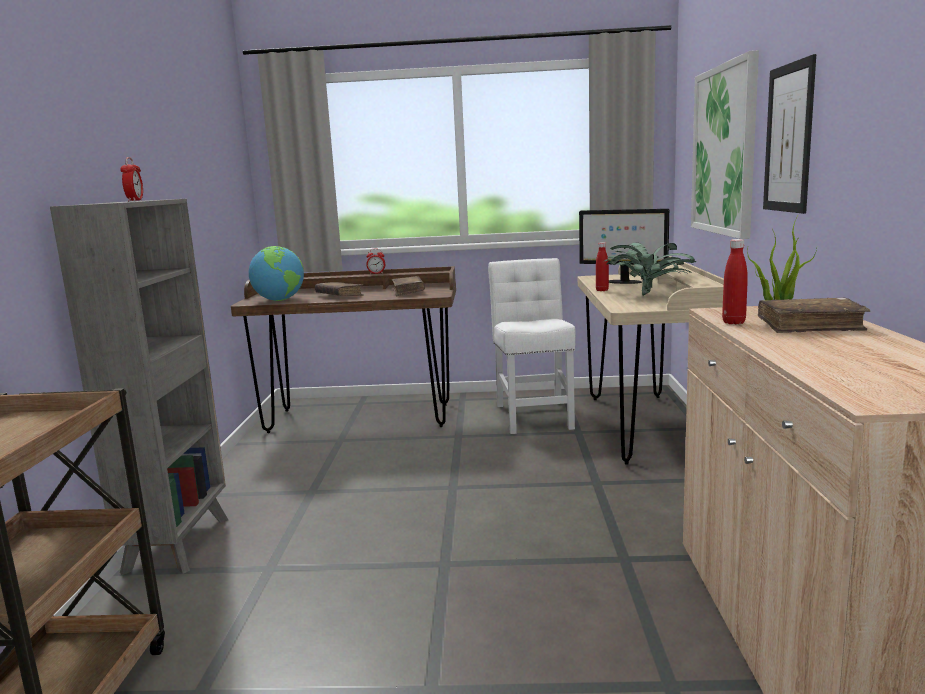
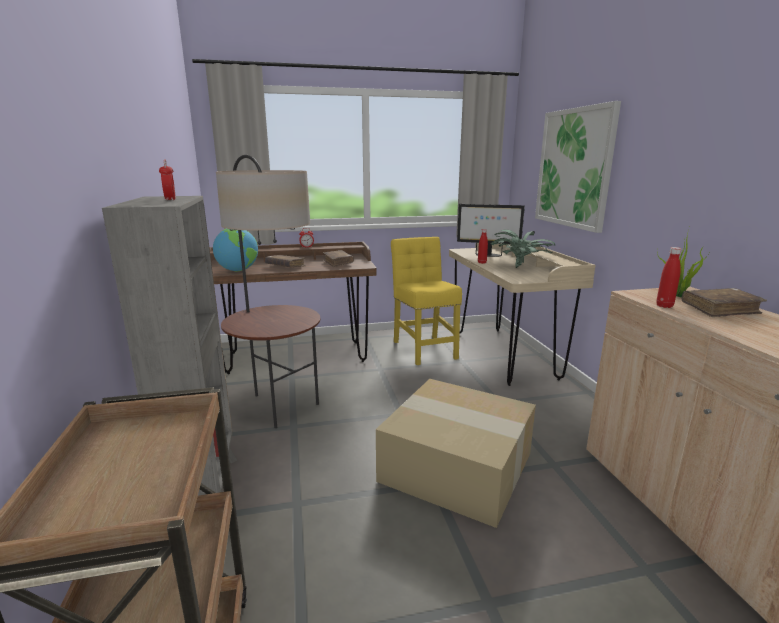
camera: 15 degrees left, 5 degrees up
white chair [488,258,576,434] -> yellow chair [391,237,462,365]
picture [763,54,816,214] -> none
none -> floor lamp [216,155,320,428]
none -> cardboard box [376,379,536,528]

